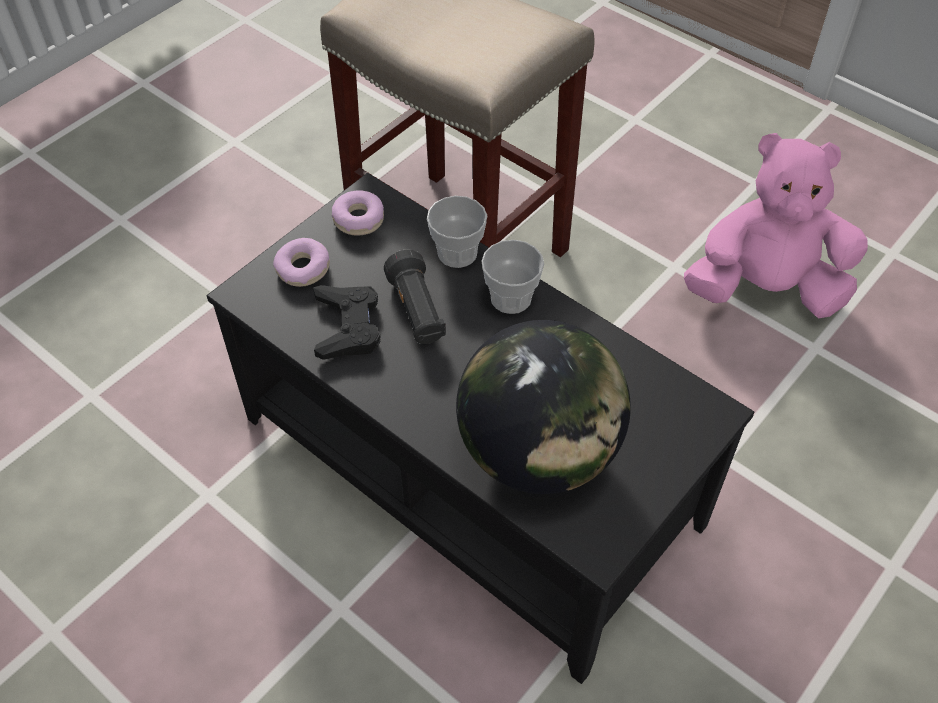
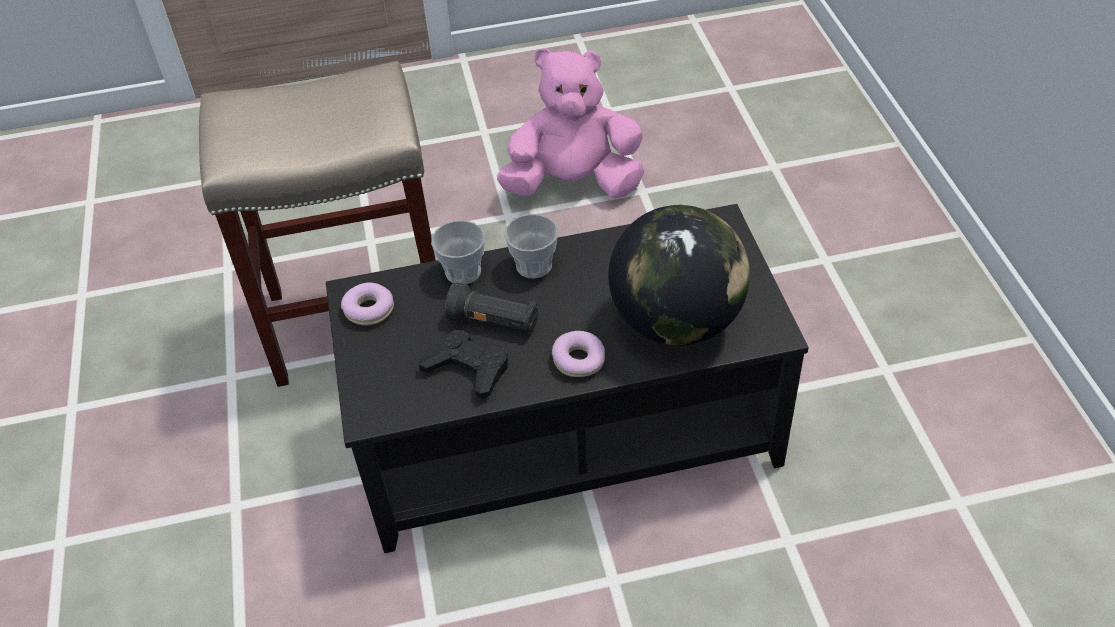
camera: 50 degrees left, 5 degrees down
donut [273,238,330,287] -> donut moved to [552,331,605,377]
pink plush toy [684,133,868,318] -> pink plush toy turned 45 degrees clockwise [497,48,644,199]

